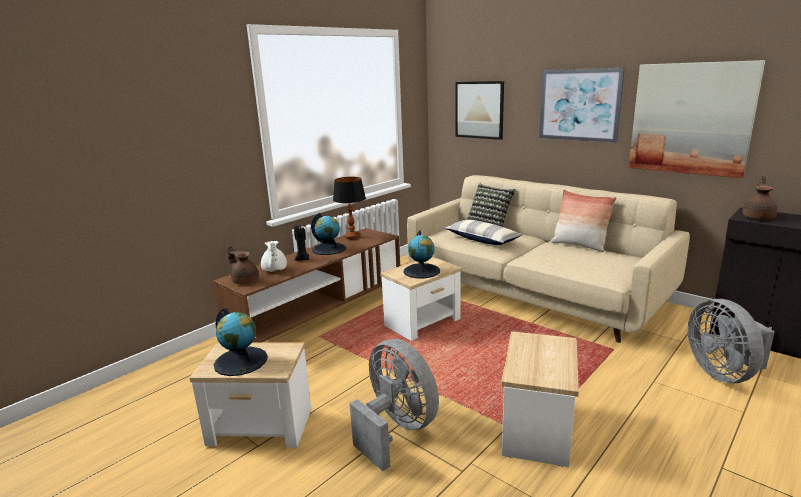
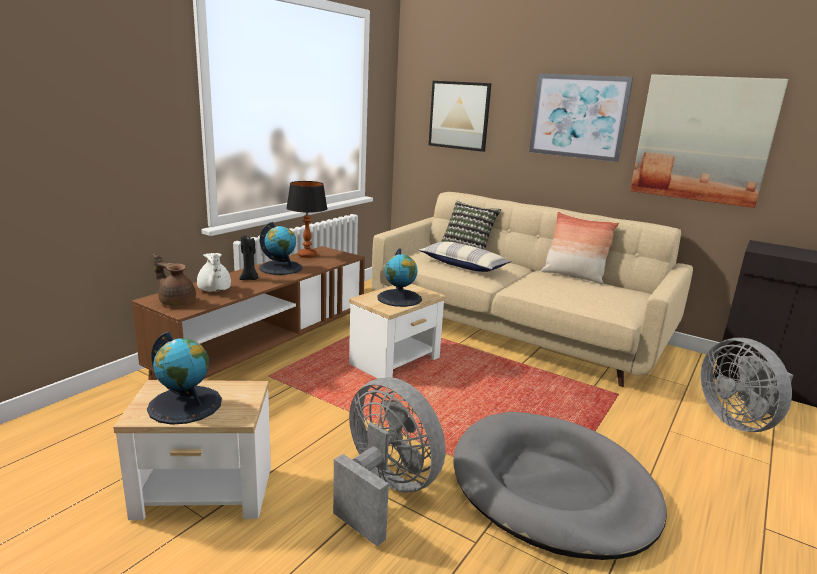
camera: 10 degrees left, 0 degrees up
side table [501,331,579,467] -> grey dog bed [454,412,667,560]
brown teapot [743,176,777,219] -> none

